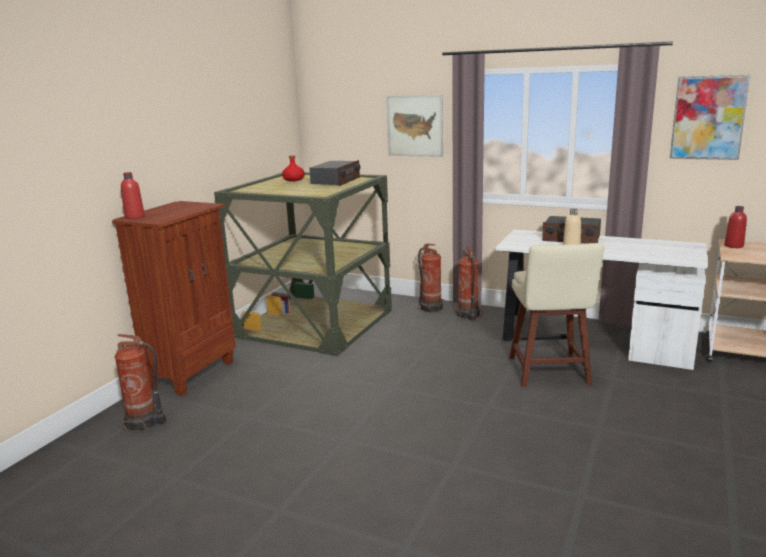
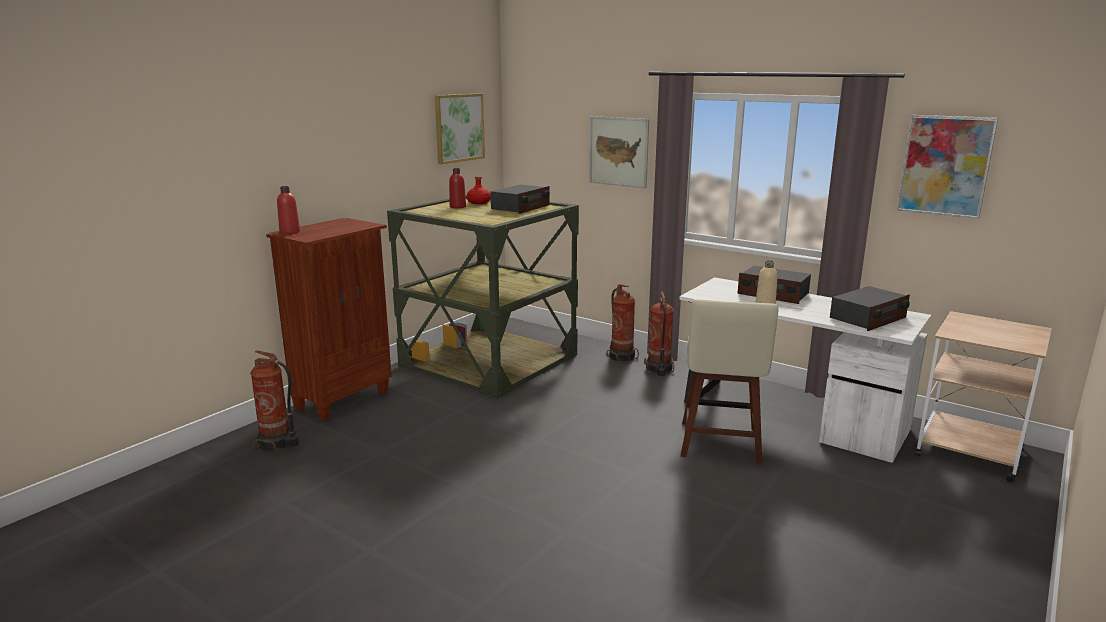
camera: 10 degrees right, 0 degrees up
red bottle [725,206,747,248] -> red bottle moved to [449,168,466,208]
none -> picture [435,93,485,165]
none -> radio [830,286,910,331]

